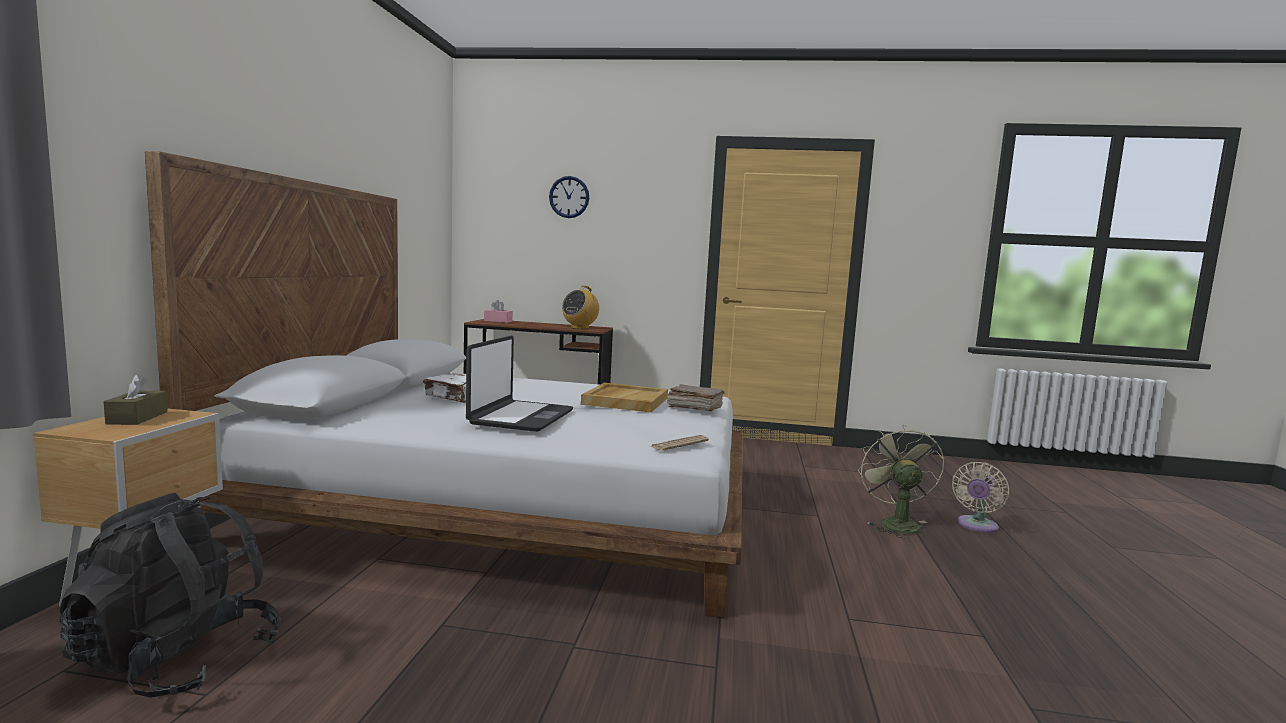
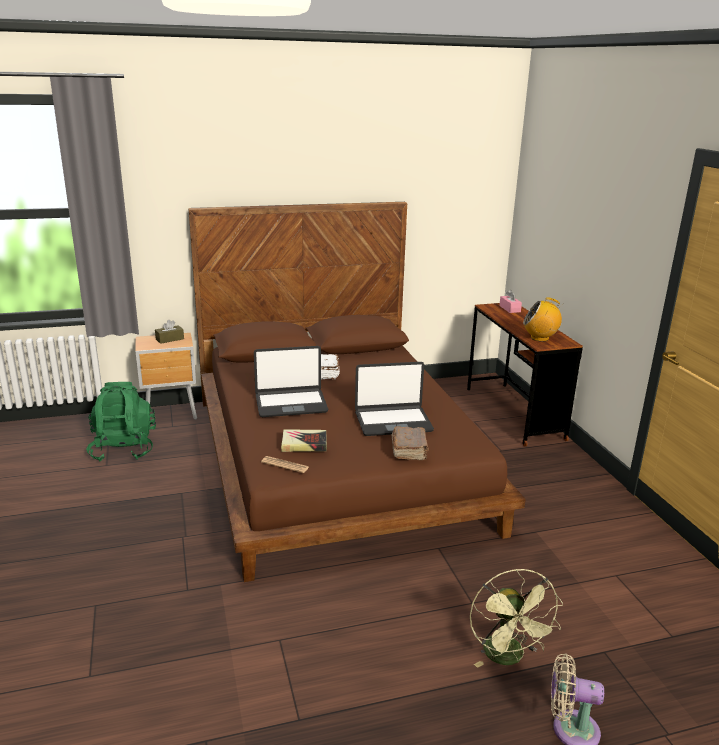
camera: 65 degrees right, 15 degrees up
black backpack [59,493,281,698] -> green backpack [86,382,156,462]
white bed [145,151,743,618] -> brown bed [188,202,526,582]
wall clock [549,176,589,218] -> none
beige tray [581,383,668,412] -> laptop [355,362,434,436]
green fan [858,425,944,538] -> green fan turned 105 degrees clockwise [470,569,563,668]
none -> book [281,429,327,452]

